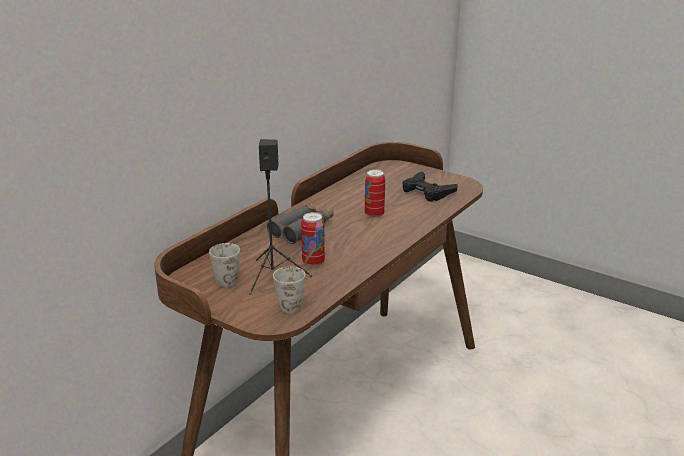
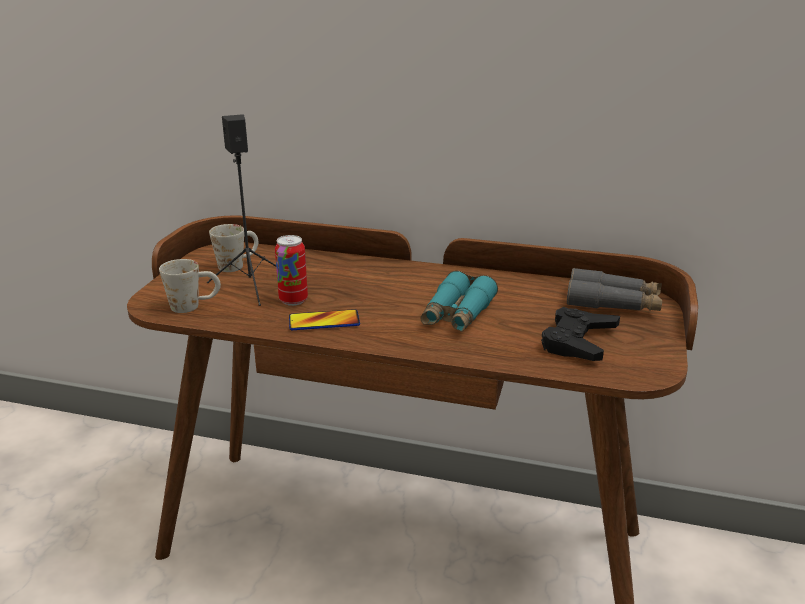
camera: 70 degrees right, 0 degrees up
grey binoculars [267,203,334,244] -> grey binoculars moved to [567,268,662,311]
can [365,169,385,218] -> turquoise binoculars [421,271,498,332]
none -> phone [289,309,360,330]

